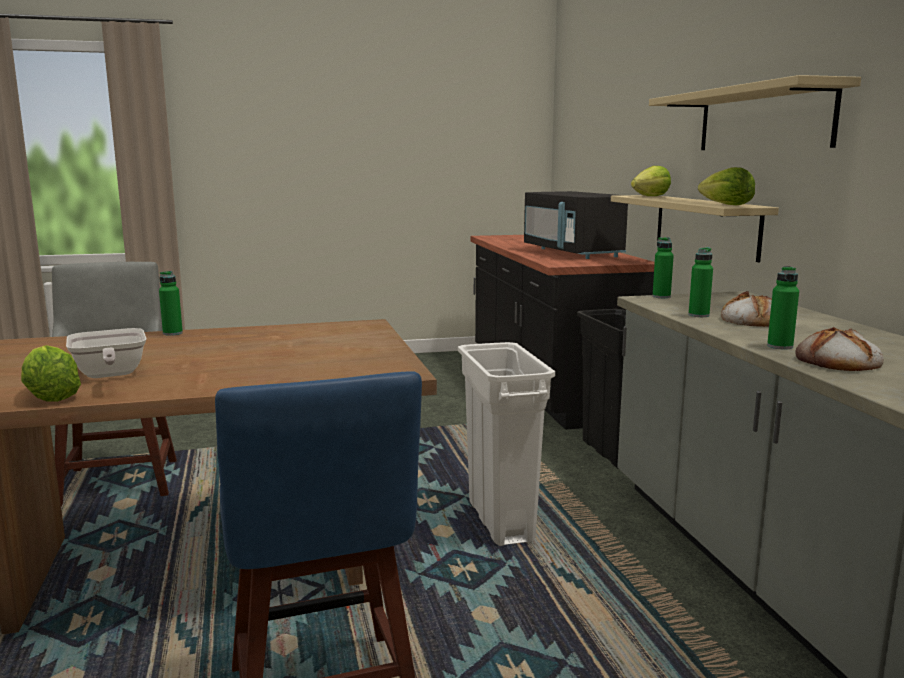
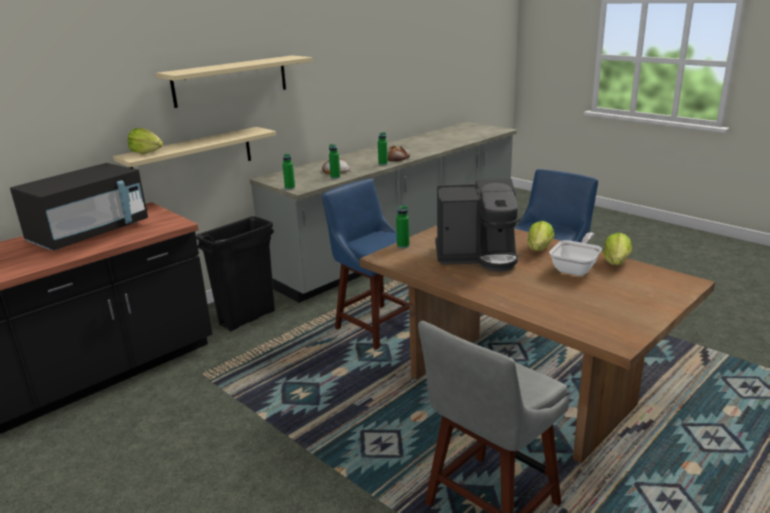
camera: 120 degrees left, 10 degrees up
green bottle [159,271,183,336] -> green bottle moved to [396,205,410,248]
white trash can [458,342,555,546] -> blue chair [322,178,410,350]
lettuce [698,167,755,205] -> lettuce moved to [527,221,555,251]
none -> coffee machine [435,179,520,272]

